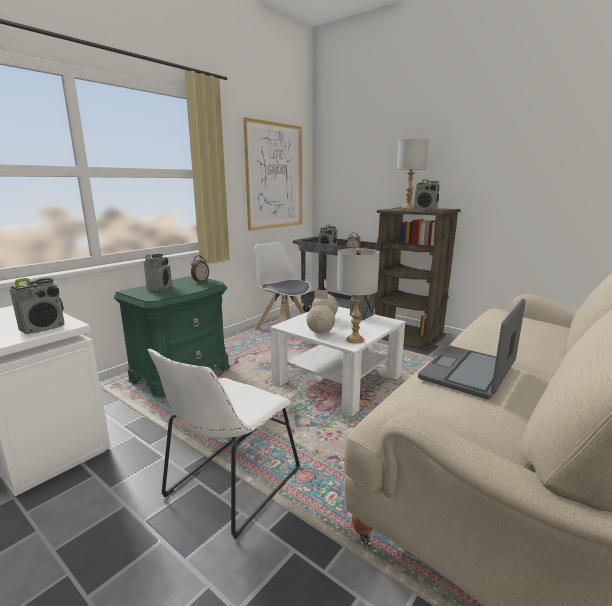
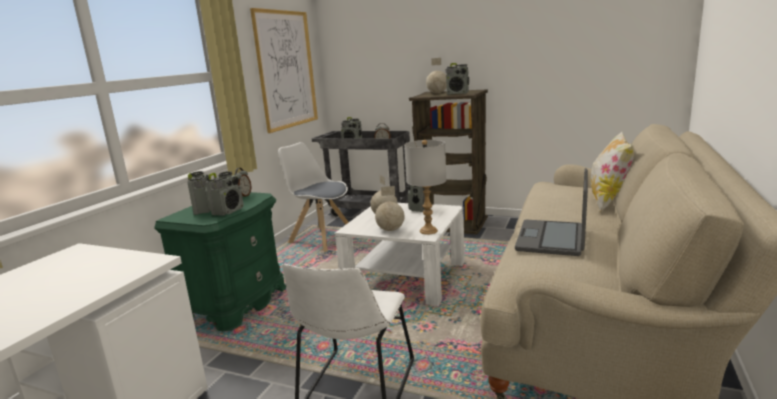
camera: 15 degrees left, 0 degrees up
radio [10,278,64,334] -> radio moved to [206,171,244,216]
grey table lamp [397,138,428,209] -> globe [426,58,447,93]
none -> pillow [591,132,634,212]

